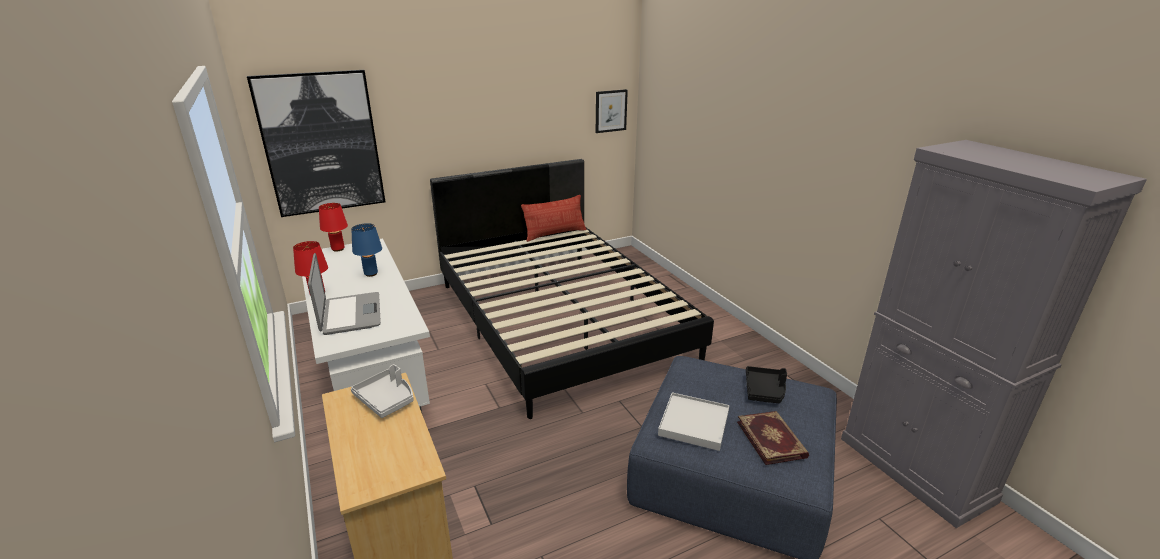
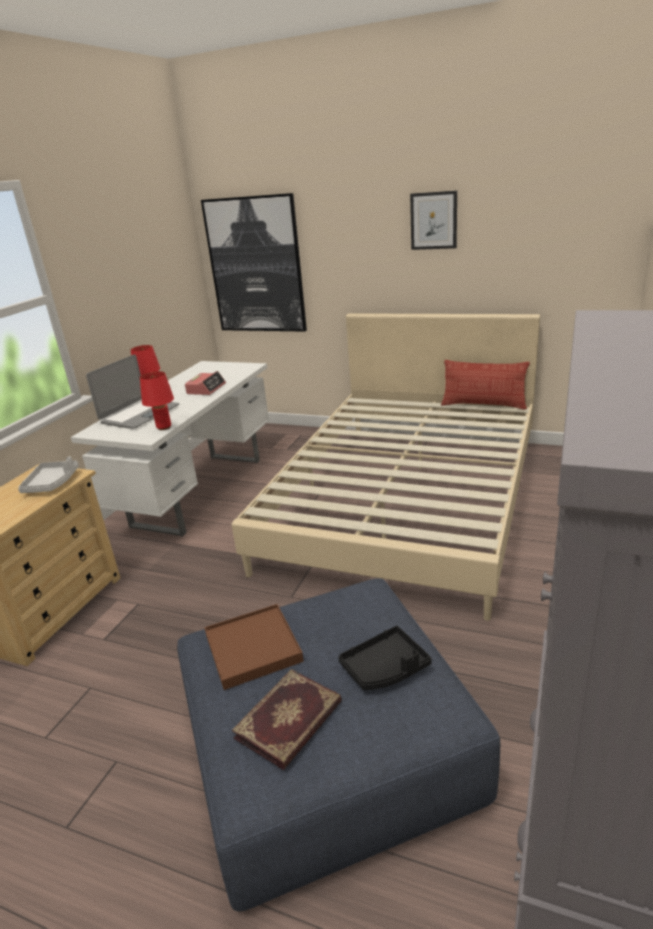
camera: 50 degrees right, 0 degrees up
red table lamp [319,203,348,251] -> red table lamp moved to [140,371,174,430]
blue table lamp [351,223,382,277] -> alarm clock [185,371,226,395]
black bed [430,159,714,419] -> beige bed [232,313,540,621]
picture [596,89,628,133] -> picture moved to [410,191,457,250]
white tray [658,392,729,451] -> brown tray [204,604,304,690]

